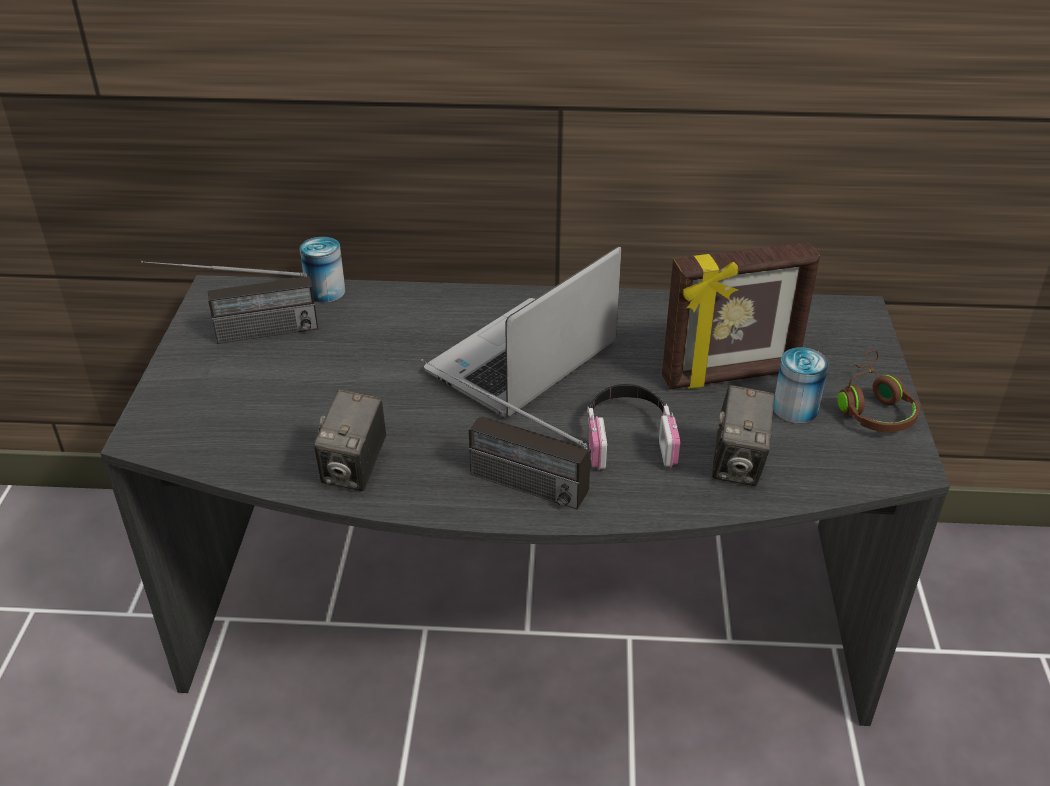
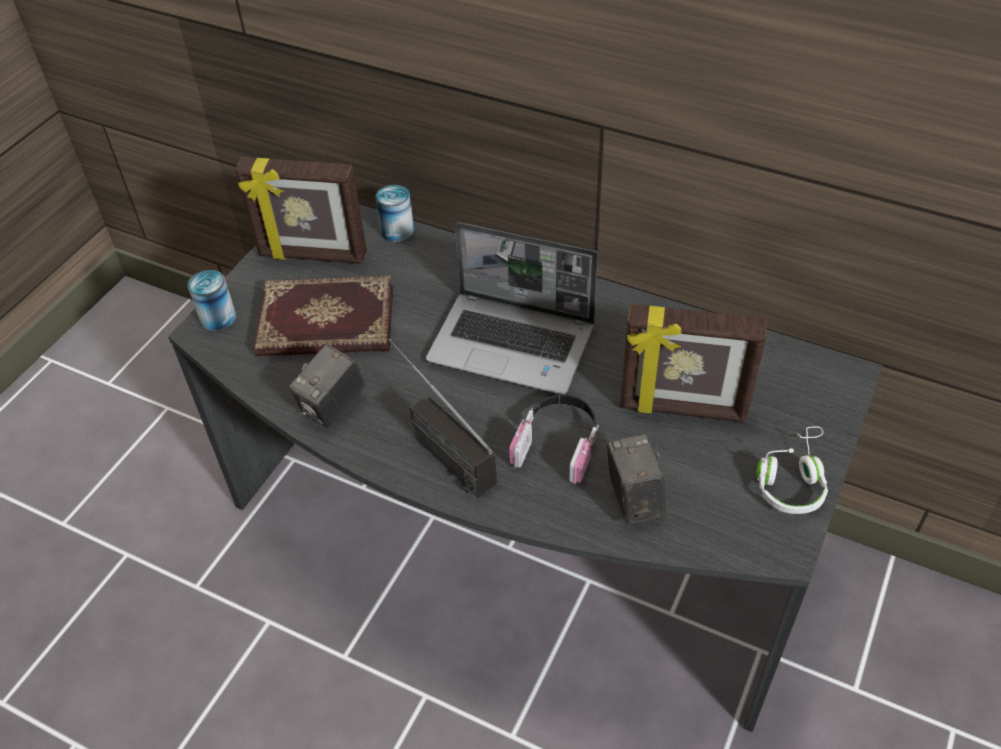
camera: 25 degrees right, 10 degrees up
radio [141,261,318,344] -> picture frame [235,157,367,264]
laptop [424,247,621,417] -> laptop turned 135 degrees counterclockwise [426,222,598,394]
camera [712,385,775,486] -> camera turned 135 degrees clockwise [607,433,667,525]
can [773,348,828,423] -> can moved to [187,270,236,331]
brown headphones [838,350,920,432] -> white headphones [756,427,828,514]
none -> book [254,276,393,357]

